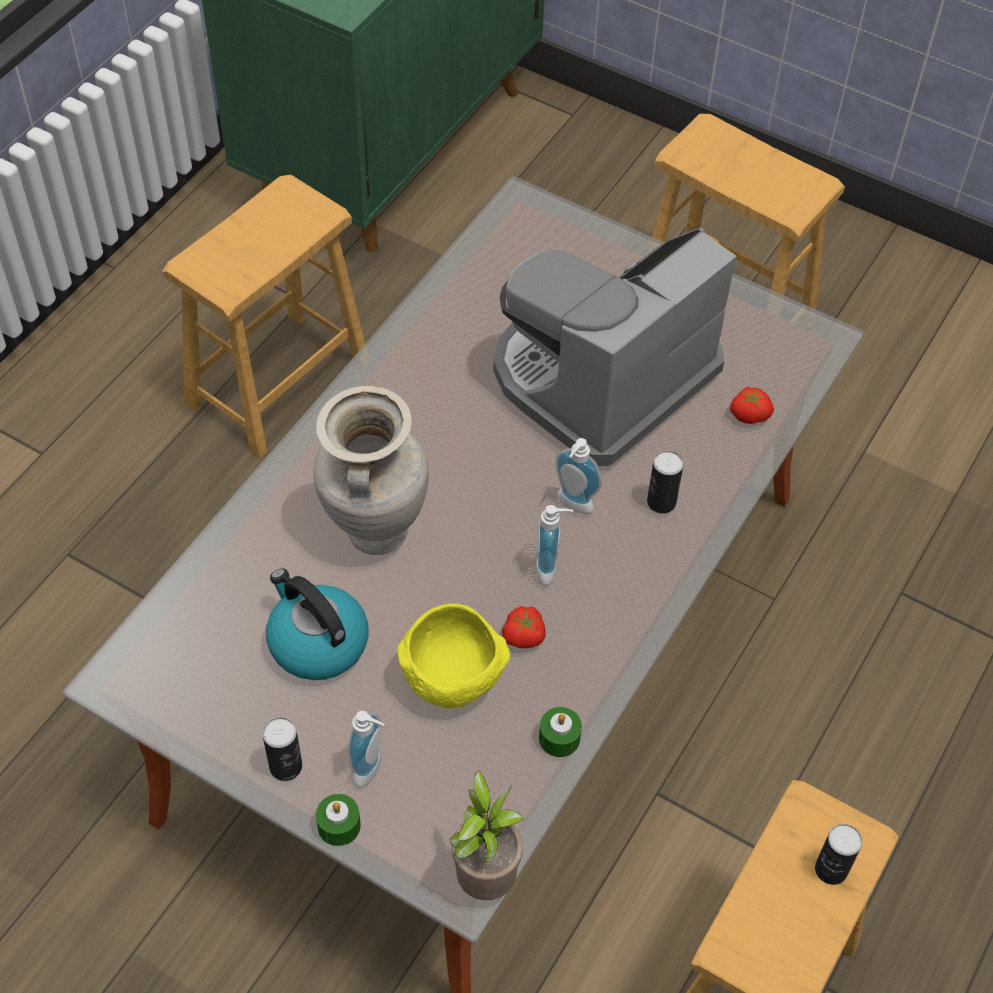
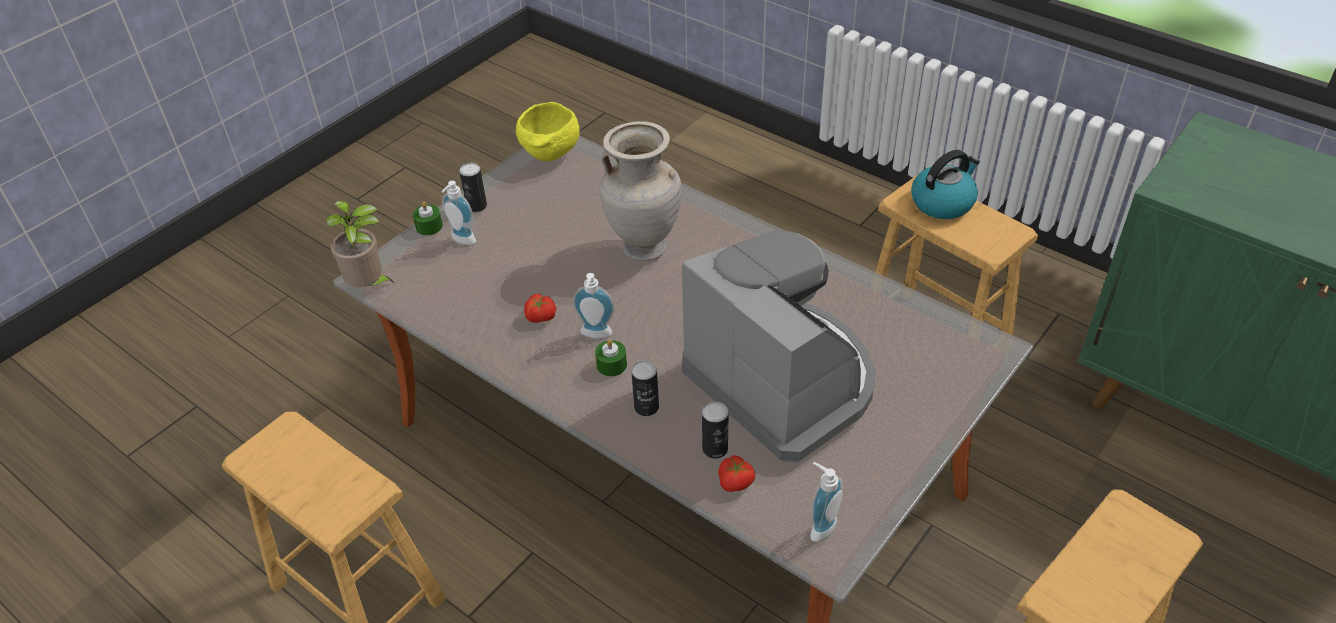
camera: 100 degrees right, 10 degrees down
kettle [266,569,369,680] -> kettle moved to [911,150,980,219]
yellow bowl [397,603,510,708] -> yellow bowl moved to [516,102,580,161]
green candle [539,707,582,757] -> green candle moved to [595,339,627,376]
soap dispenser [555,438,602,514] -> soap dispenser moved to [810,462,843,542]
can [815,824,862,885] -> can moved to [702,401,729,459]

